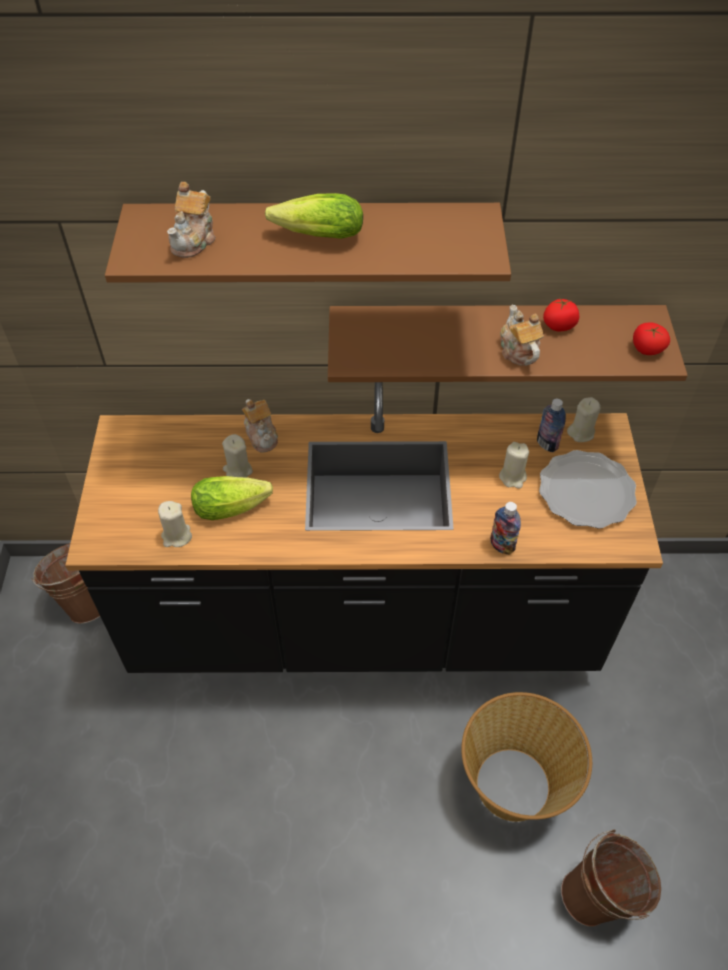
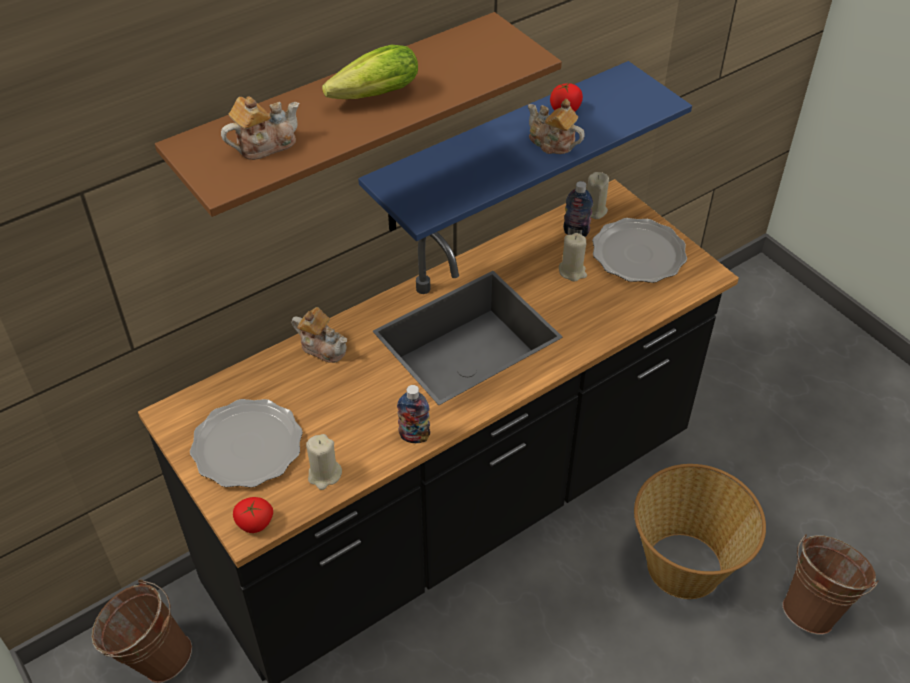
camera: 35 degrees left, 5 degrees down
teapot [167,182,216,258] -> teapot turned 105 degrees counterclockwise [221,96,299,160]
lettuce [191,476,273,520] -> none
beige candle [222,434,253,477] -> none
brown shelf [328,305,688,382] -> blue shelf [358,61,692,241]
bottle [491,502,521,555] -> bottle moved to [397,385,430,443]
tomato [633,322,670,355] -> tomato moved to [233,497,273,533]
none -> plate [190,399,303,488]

